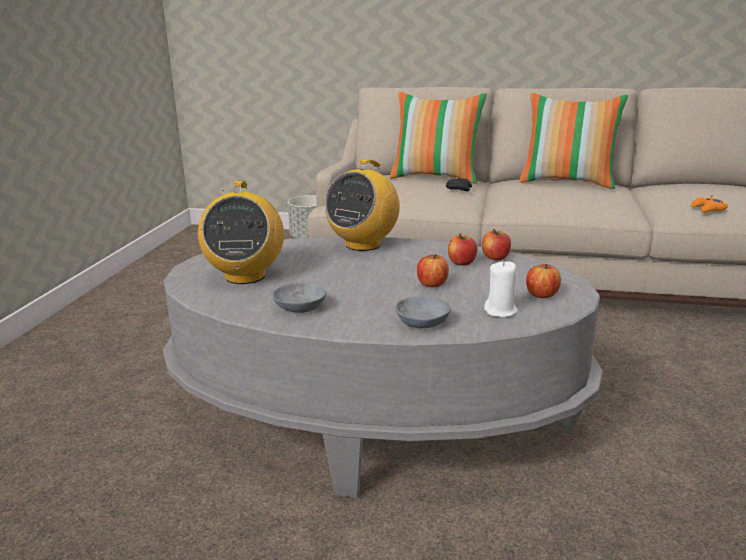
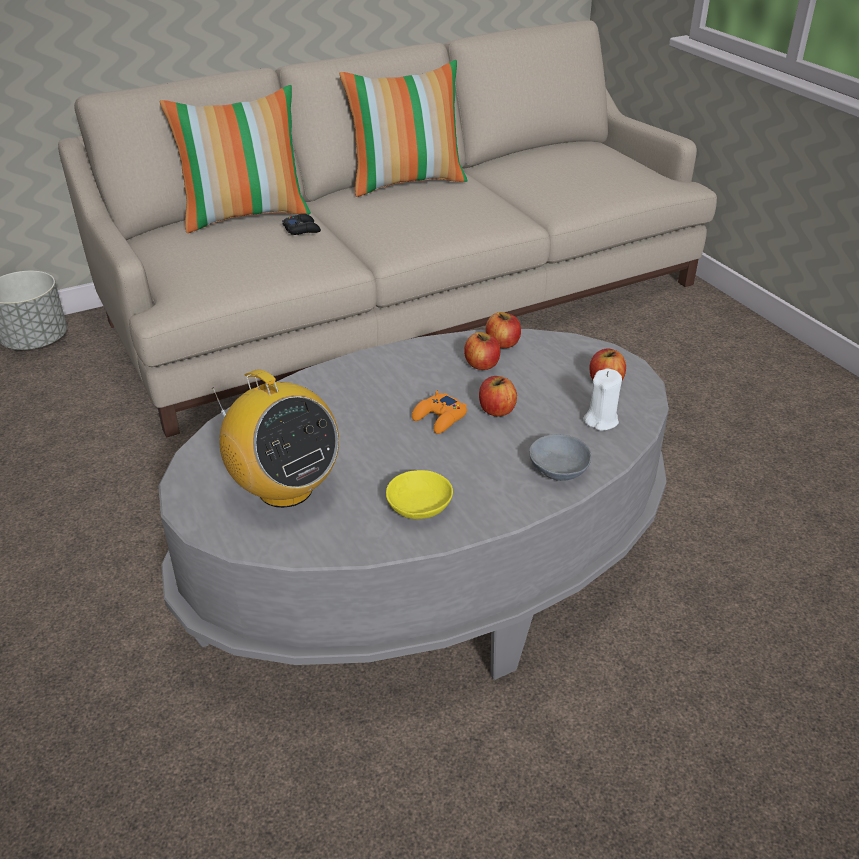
camera: 40 degrees left, 15 degrees up
grey bowl [273,282,326,313] -> yellow bowl [386,470,453,519]
radio [325,160,400,251] -> none
orange game controller [691,195,728,213] -> orange game controller moved to [412,391,467,434]

